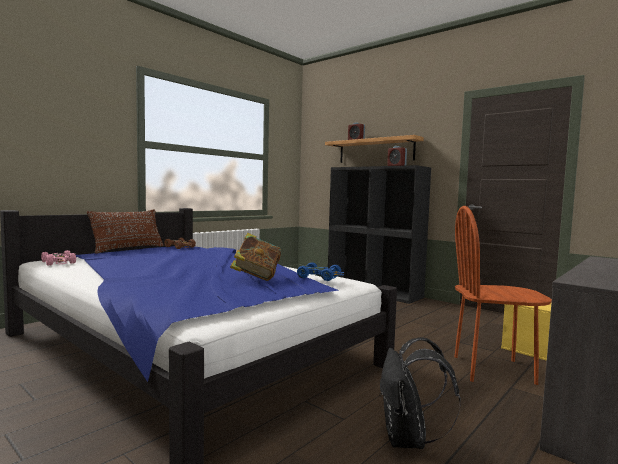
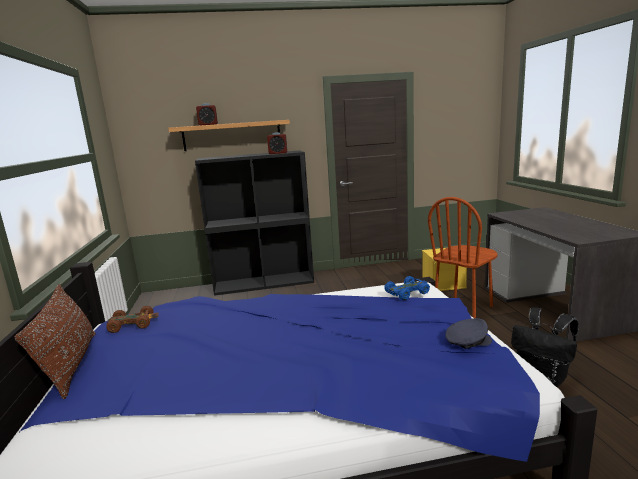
camera: 50 degrees left, 10 degrees up
pink toy car [41,250,76,266] -> none
book [230,233,281,281] -> none
none -> grey cap [445,318,492,349]

